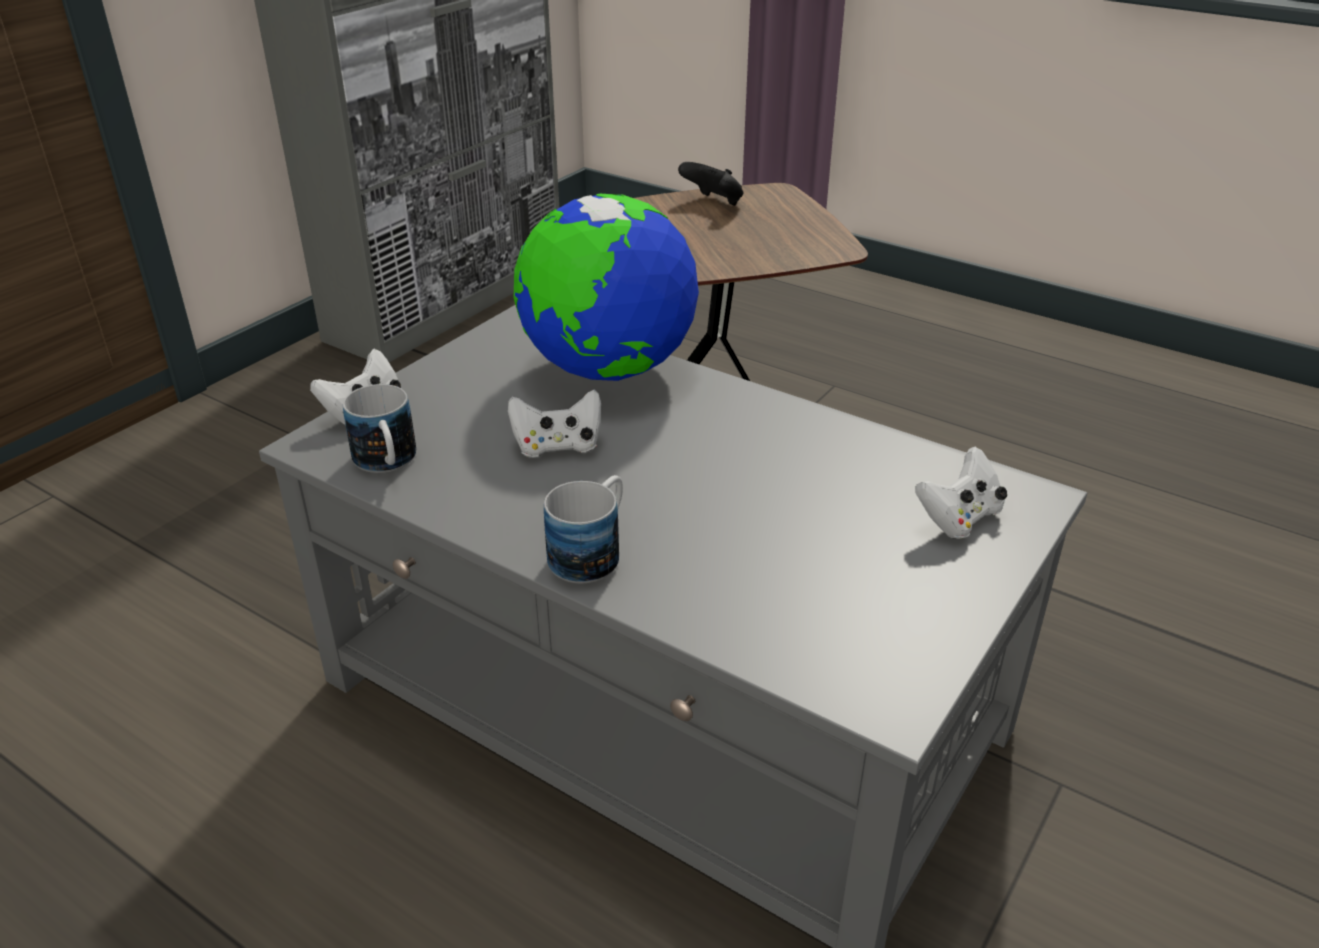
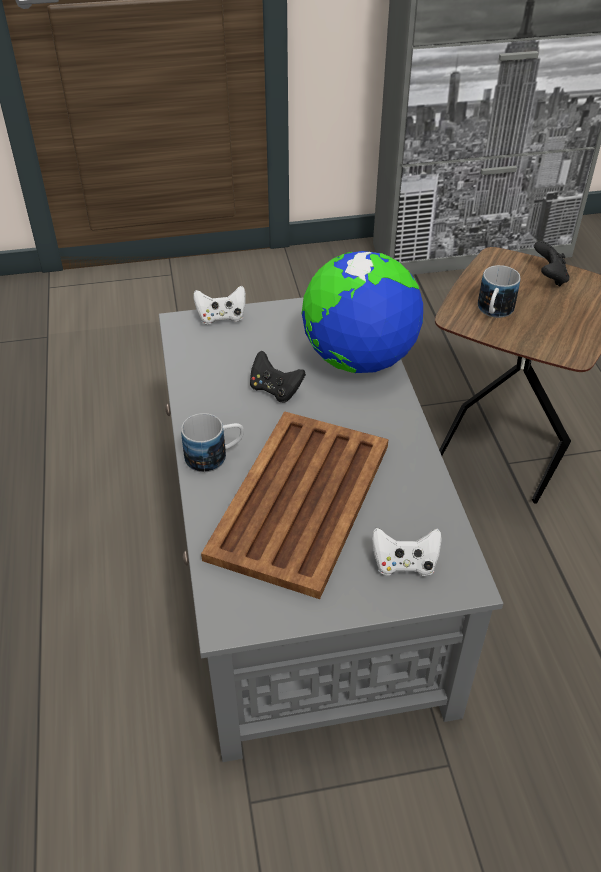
camera: 45 degrees right, 10 degrees up
mug [343,384,416,473] -> mug moved to [478,265,521,318]
white game controller [508,390,601,458] -> black game controller [250,351,306,403]
none -> brown tray [201,411,389,599]

